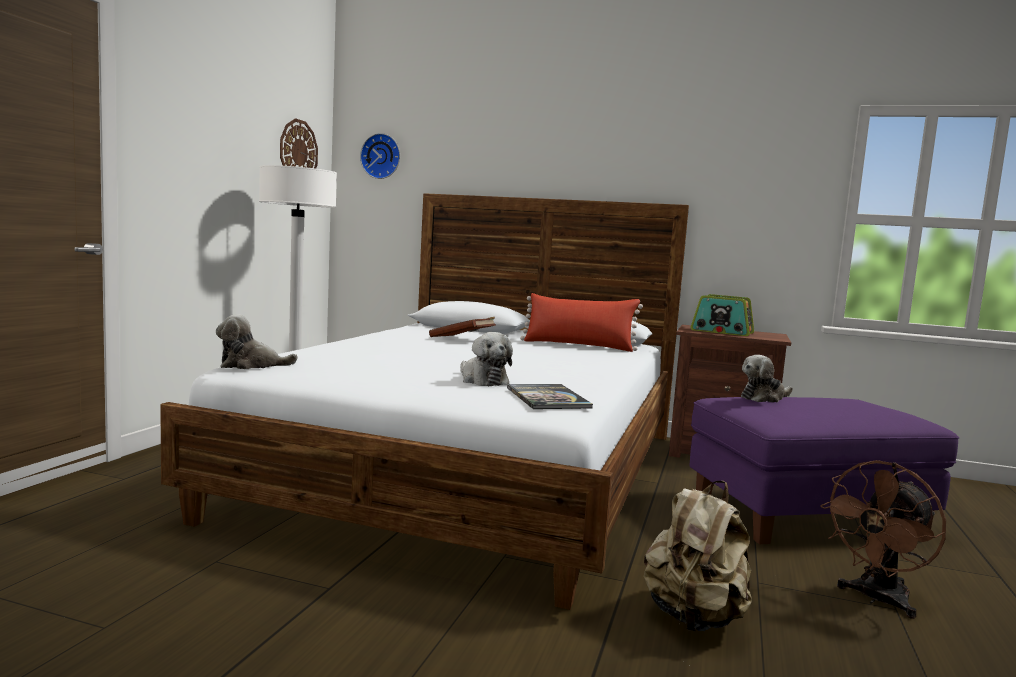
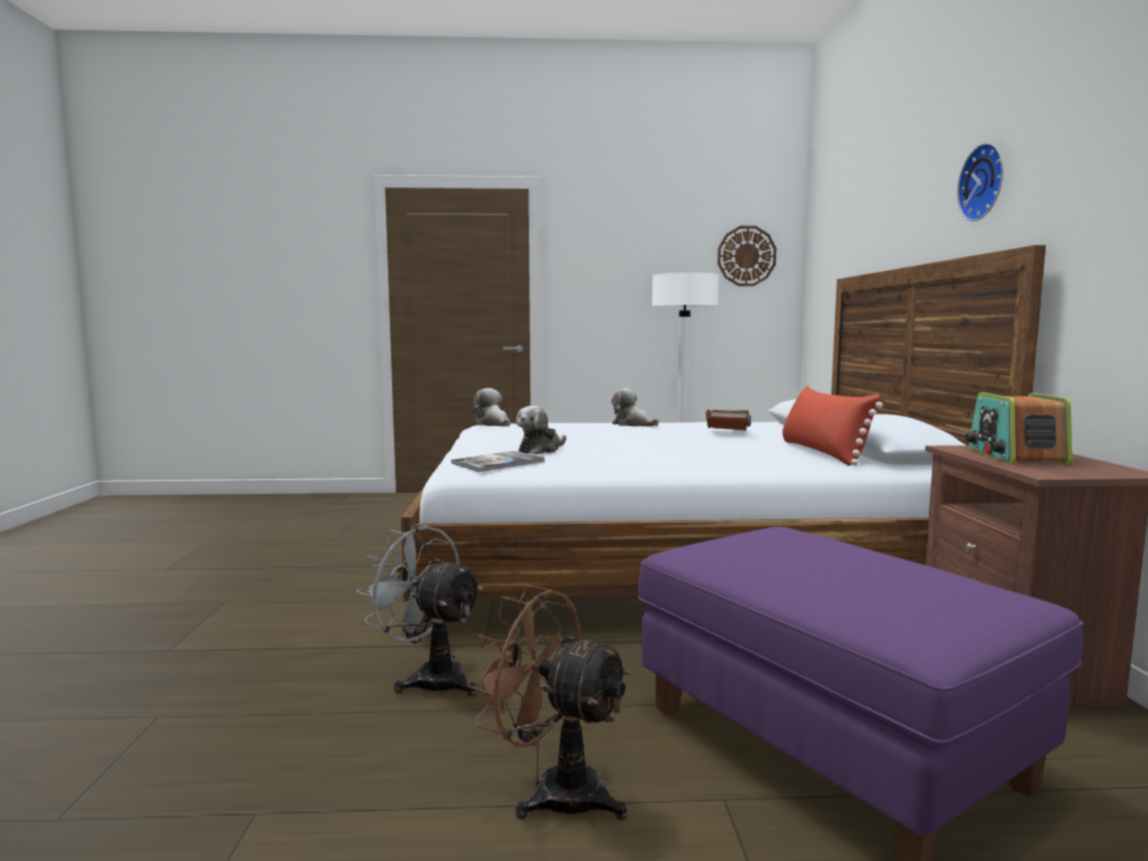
camera: 70 degrees right, 0 degrees up
wall clock [360,133,400,179] -> wall clock moved to [957,143,1003,221]
beige backpack [644,481,752,632] -> grey fan [357,524,483,696]
plush toy [741,355,793,402] -> plush toy moved to [611,388,659,427]

